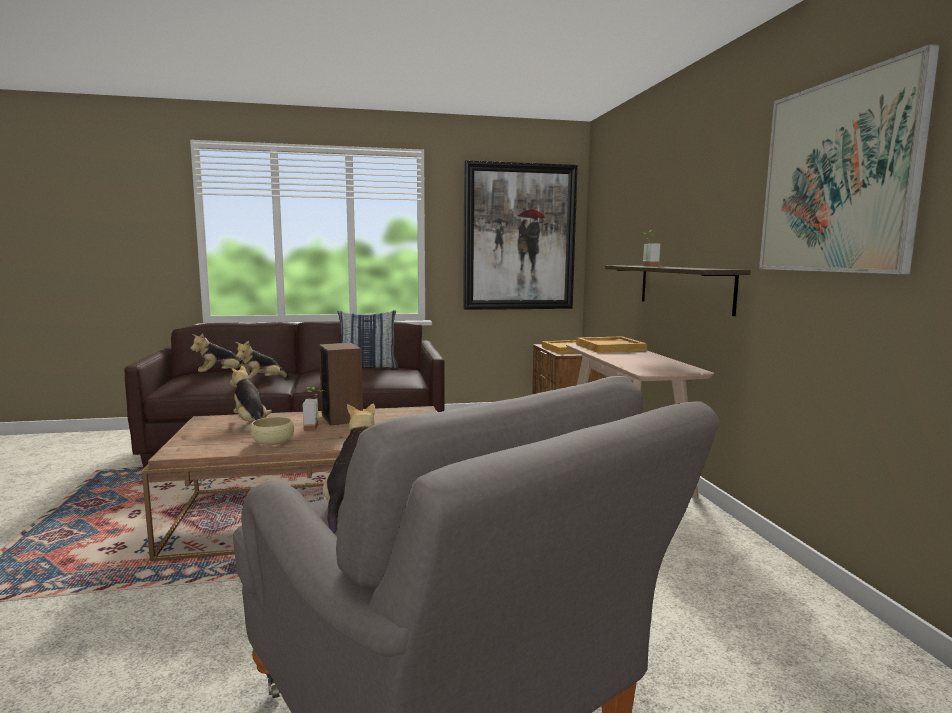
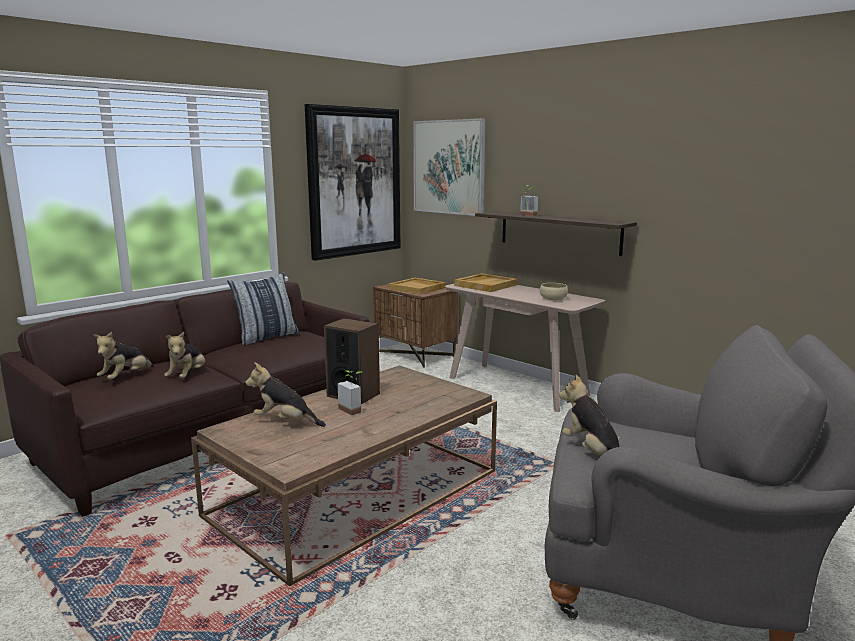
camera: 35 degrees left, 5 degrees up
beige bowl [250,417,294,445] -> beige bowl moved to [540,283,568,300]
picture [759,44,940,274] -> picture moved to [413,118,486,216]

